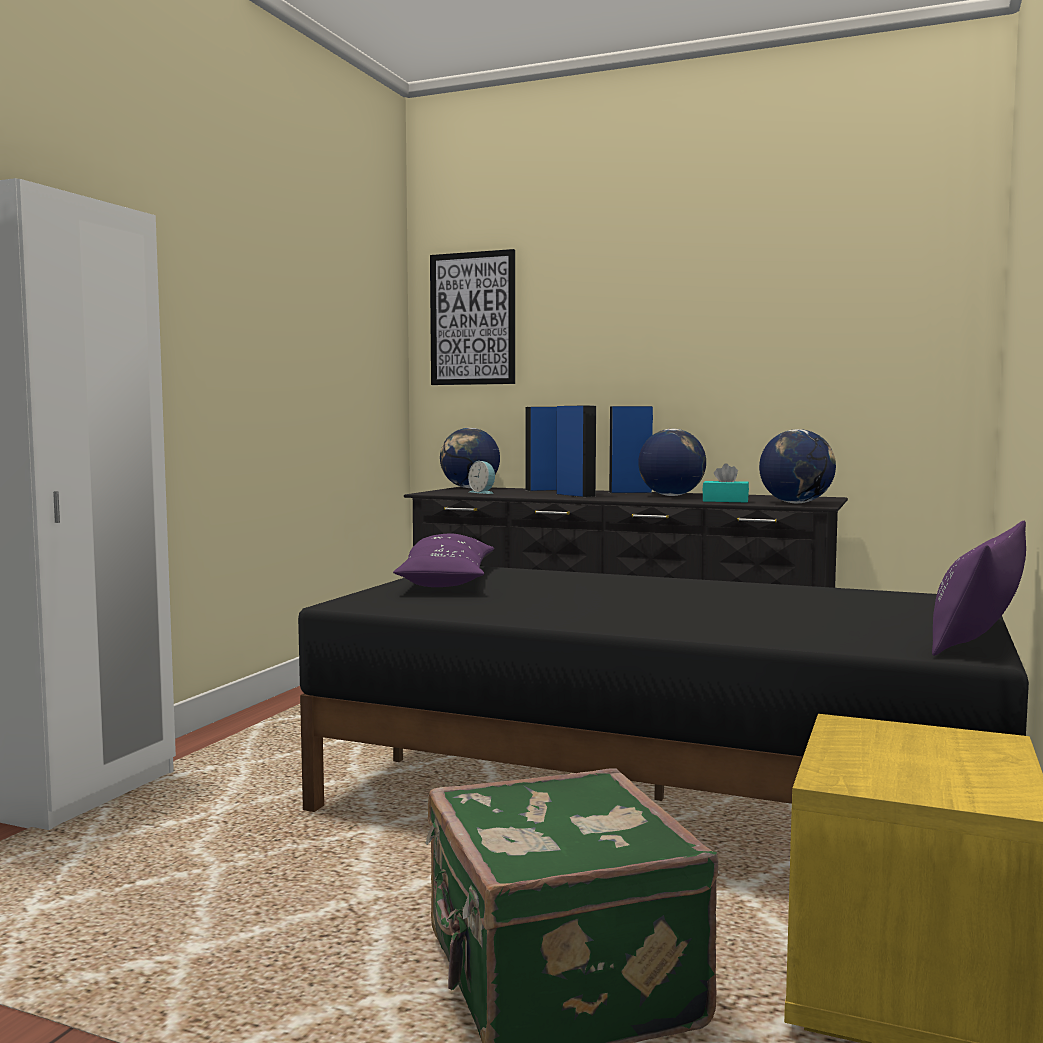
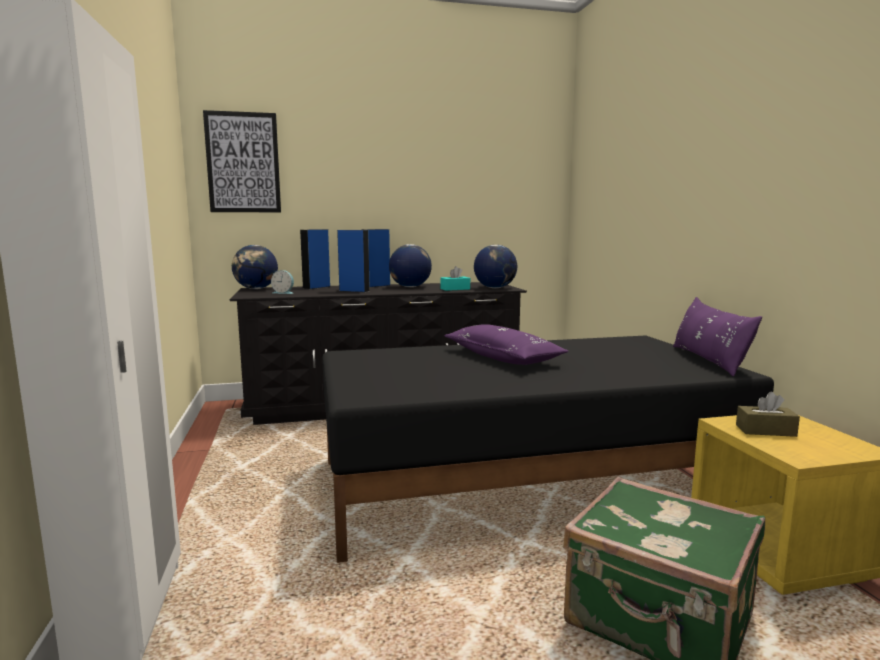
camera: 35 degrees left, 5 degrees up
purple pillow [393,533,494,587] -> purple pillow moved to [444,324,569,365]
none -> brown tissue box [736,392,800,437]

